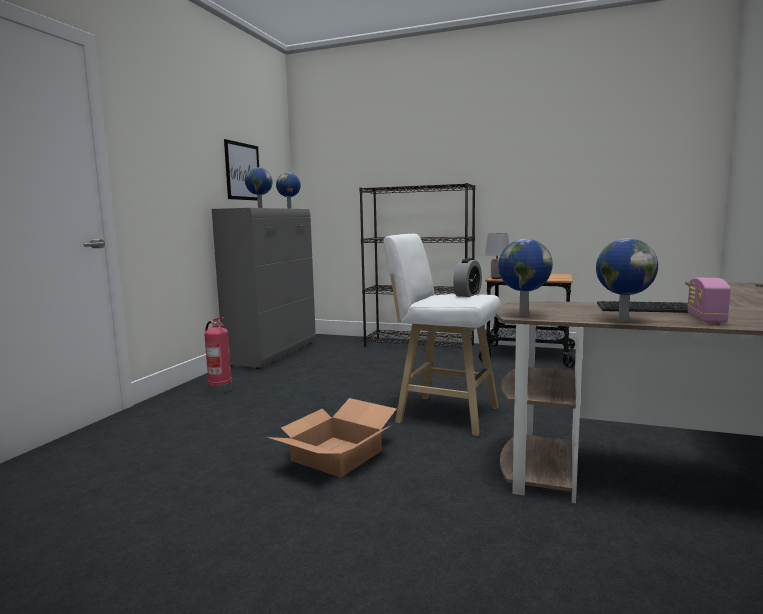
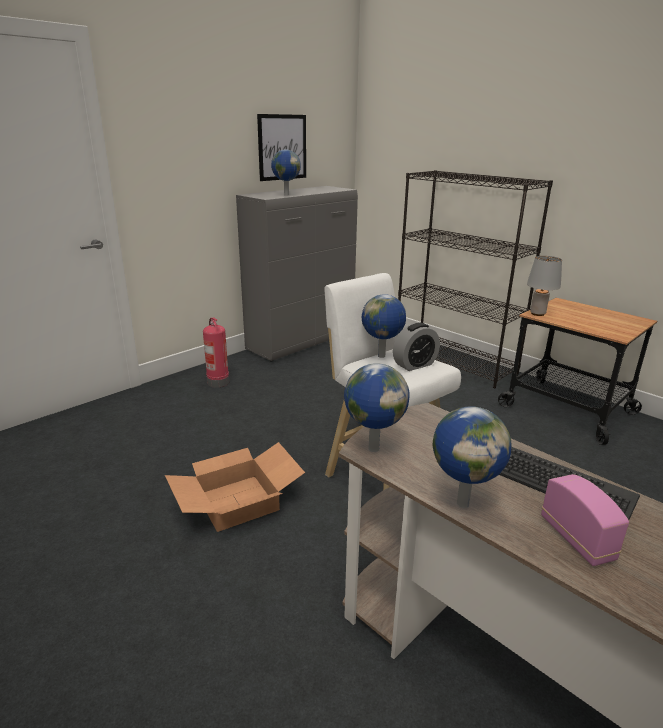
camera: 25 degrees right, 15 degrees up
globe [276,172,301,209] -> globe moved to [362,294,406,358]
radio [687,278,731,324] -> radio turned 120 degrees clockwise [541,474,629,566]

